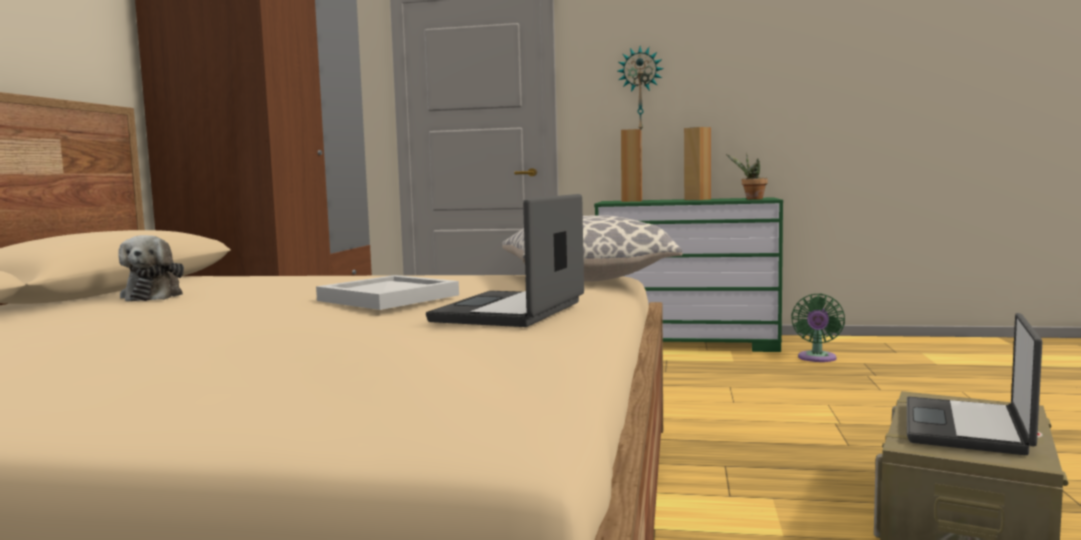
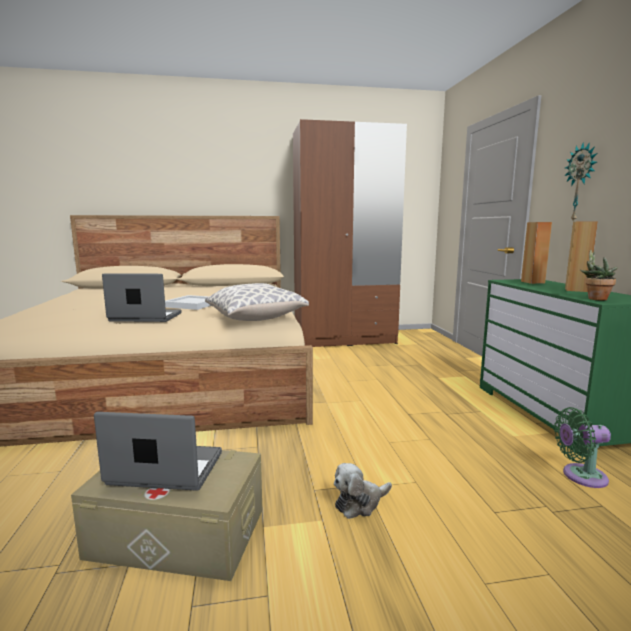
camera: 70 degrees right, 5 degrees up
plush toy [118,235,184,302] -> plush toy moved to [334,463,392,519]

